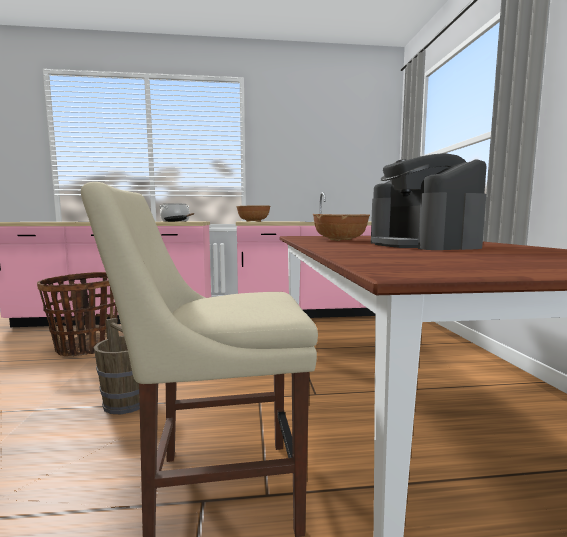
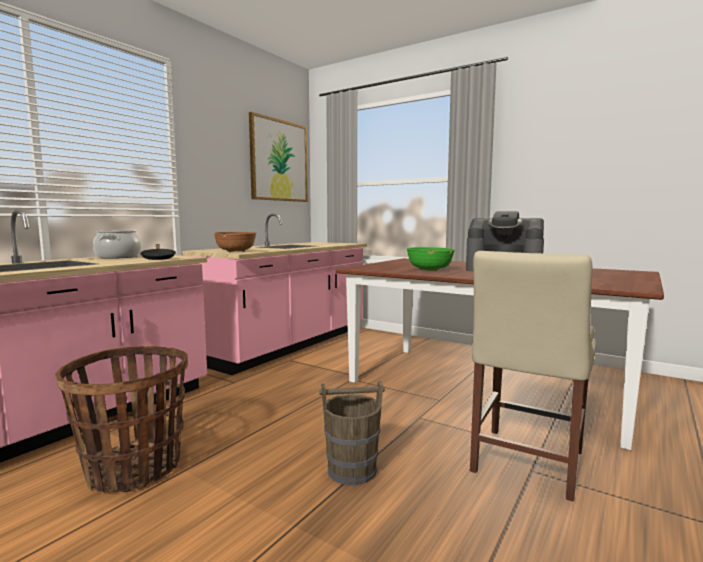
camera: 50 degrees left, 0 degrees up
brown bowl [313,214,370,241] -> green bowl [407,247,455,271]
none -> picture [249,112,308,202]

